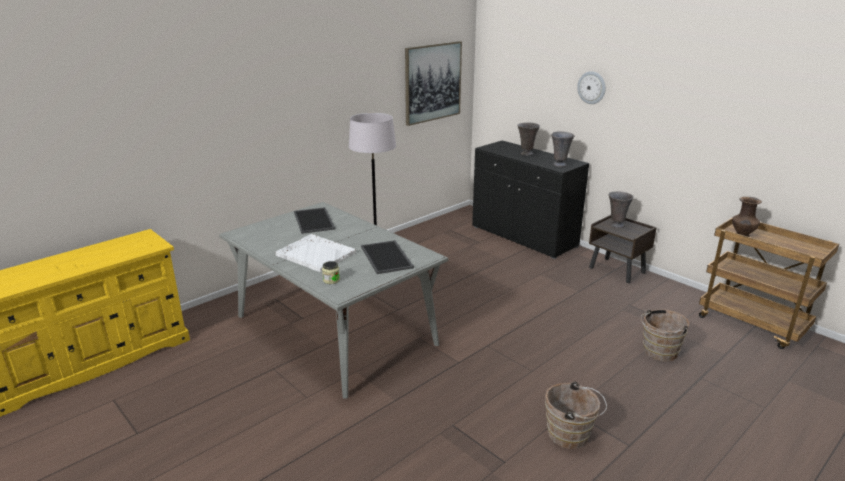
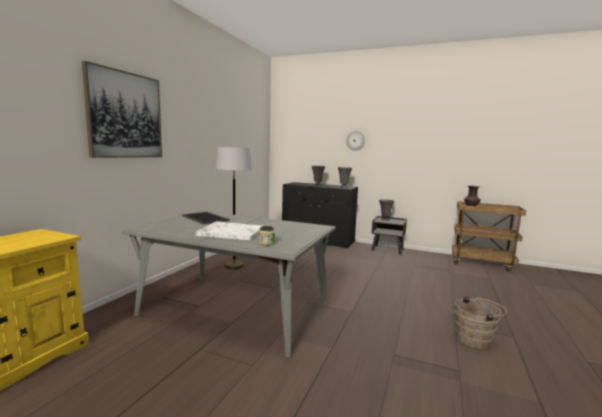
camera: 25 degrees left, 15 degrees down
tray [361,240,414,274] -> none
picture [405,41,462,126] -> picture moved to [82,61,162,158]
brown bucket [641,309,690,362] -> none

